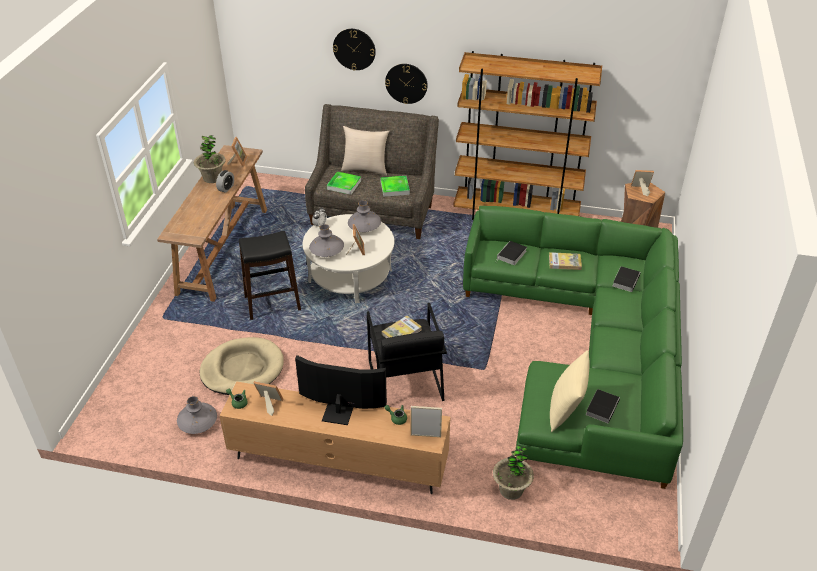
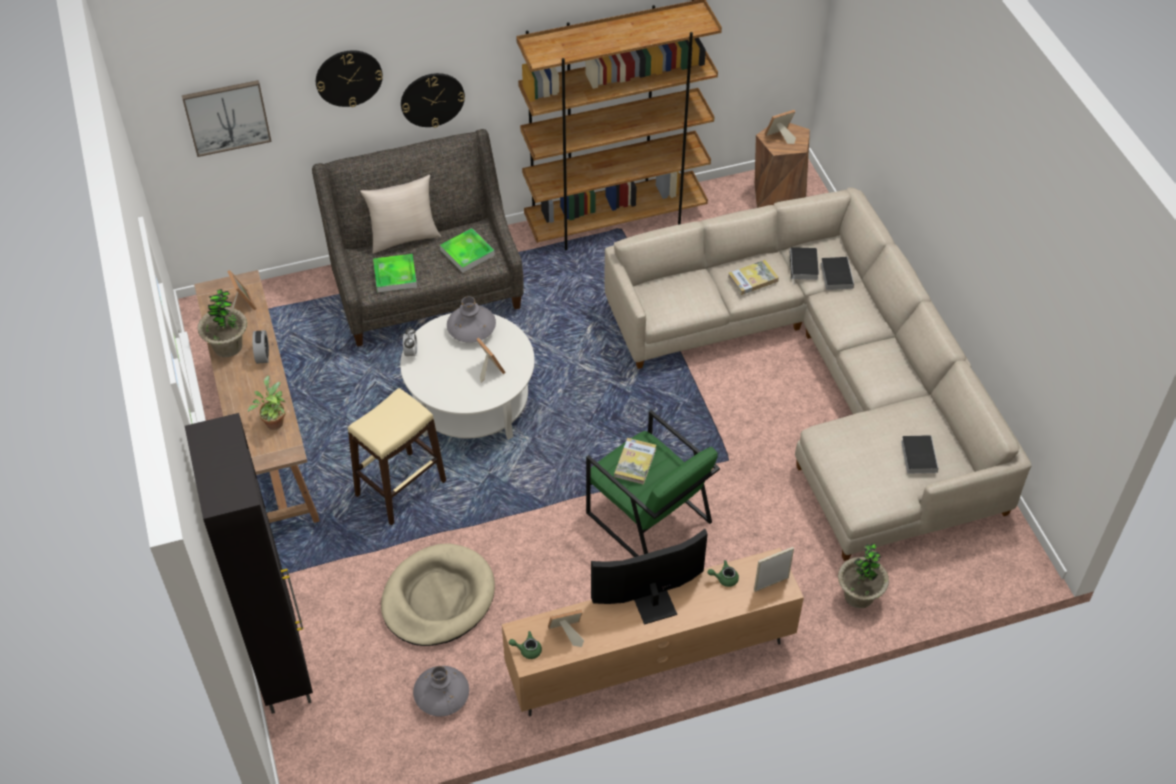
camera: 30 degrees left, 10 degrees up
black stool [239,231,301,320] -> beige stool [348,388,446,526]
grey vase [309,224,344,257] -> none
black armchair [367,303,447,401] -> green armchair [586,410,720,557]
green sofa [463,206,683,489] -> beige sofa [604,188,1032,561]
book [496,241,527,265] -> book moved to [790,247,819,280]
beige pillow [550,350,590,432] -> none
none -> picture [182,80,272,157]
none -> black cabinet [185,413,313,714]
none -> potted plant [248,376,285,430]

